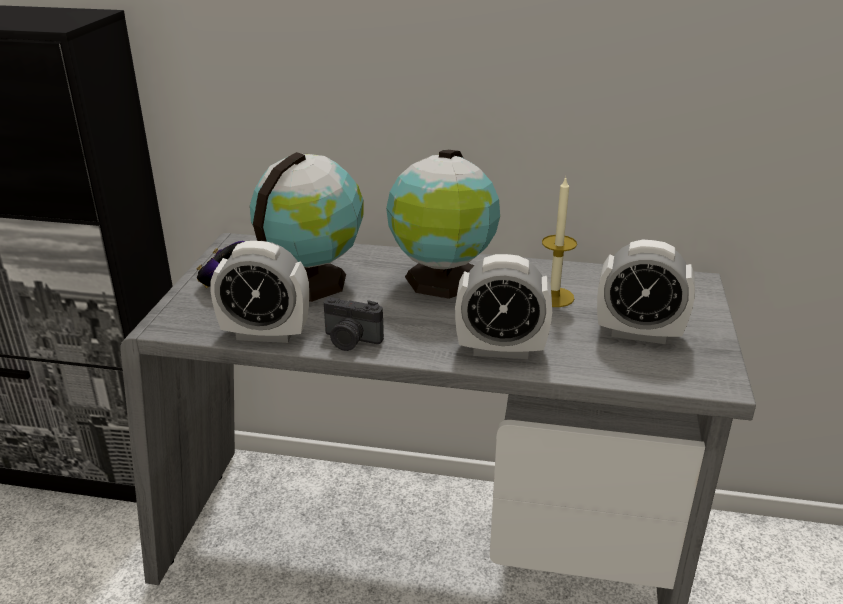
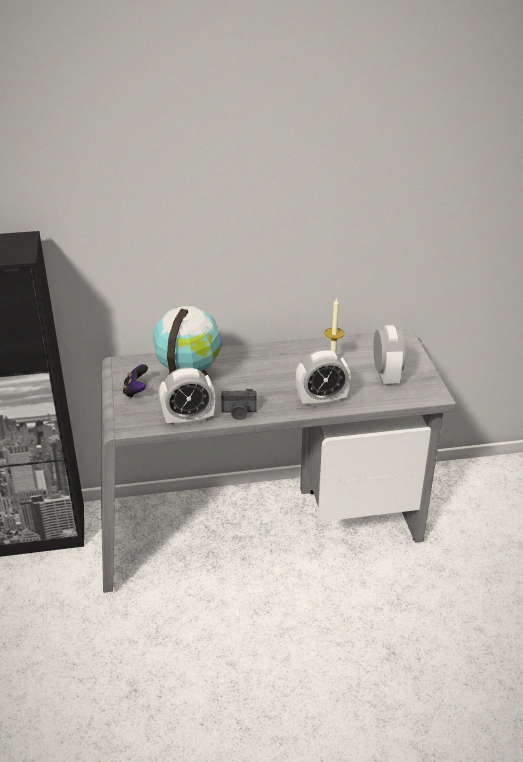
camera: 20 degrees left, 5 degrees up
globe [386,150,500,299] -> none
alarm clock [597,240,695,344] -> alarm clock turned 90 degrees counterclockwise [373,325,406,385]

